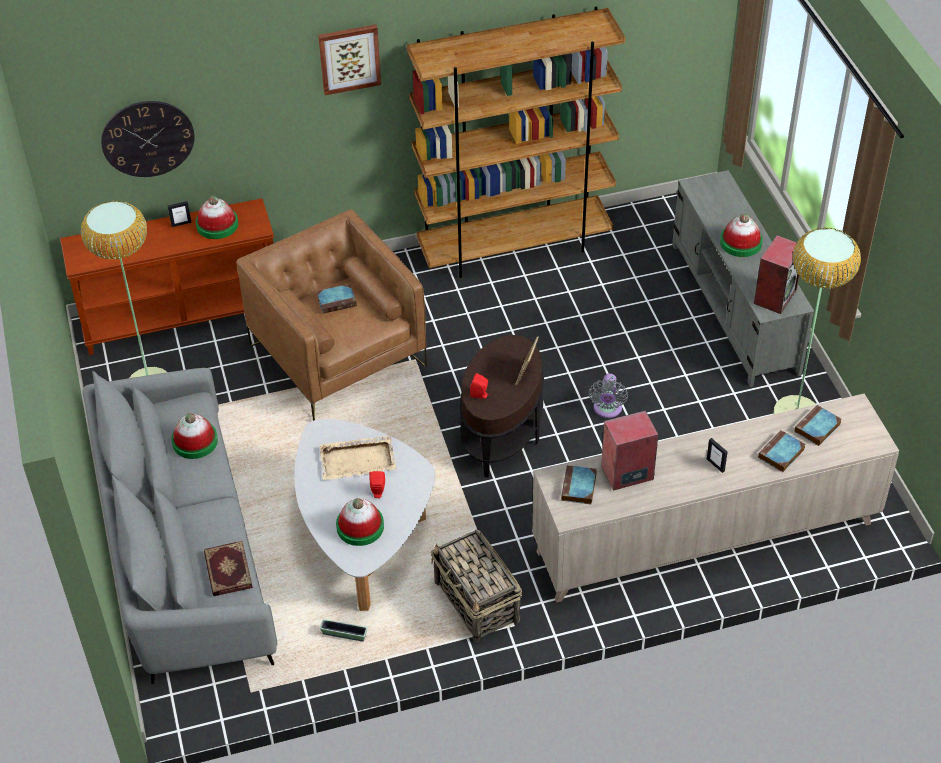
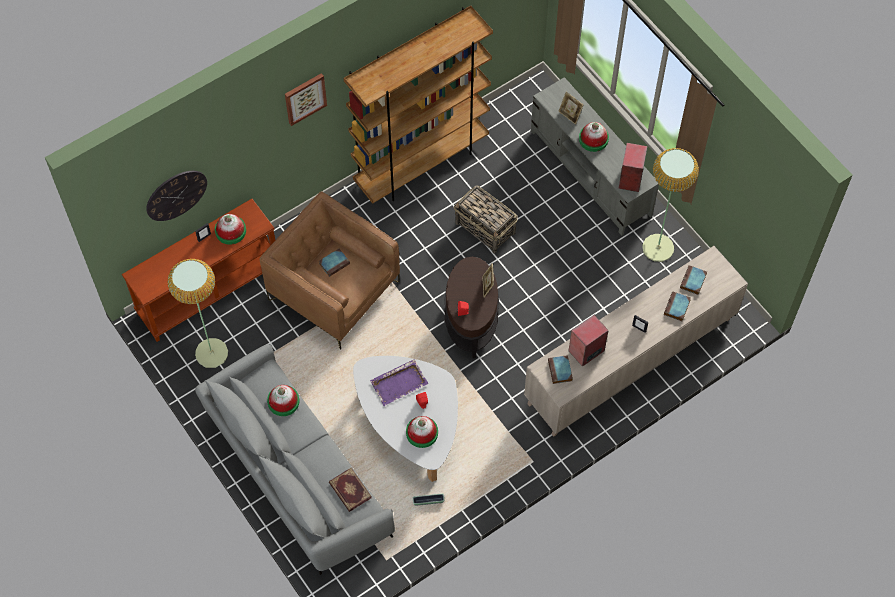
camera: 20 degrees left, 15 degrees up
beige tray [319,436,396,481] -> purple tray [370,359,428,406]
basket [430,530,522,642] -> basket moved to [454,185,518,253]
grey fan [589,373,628,418] -> none
none -> picture frame [558,92,583,125]

